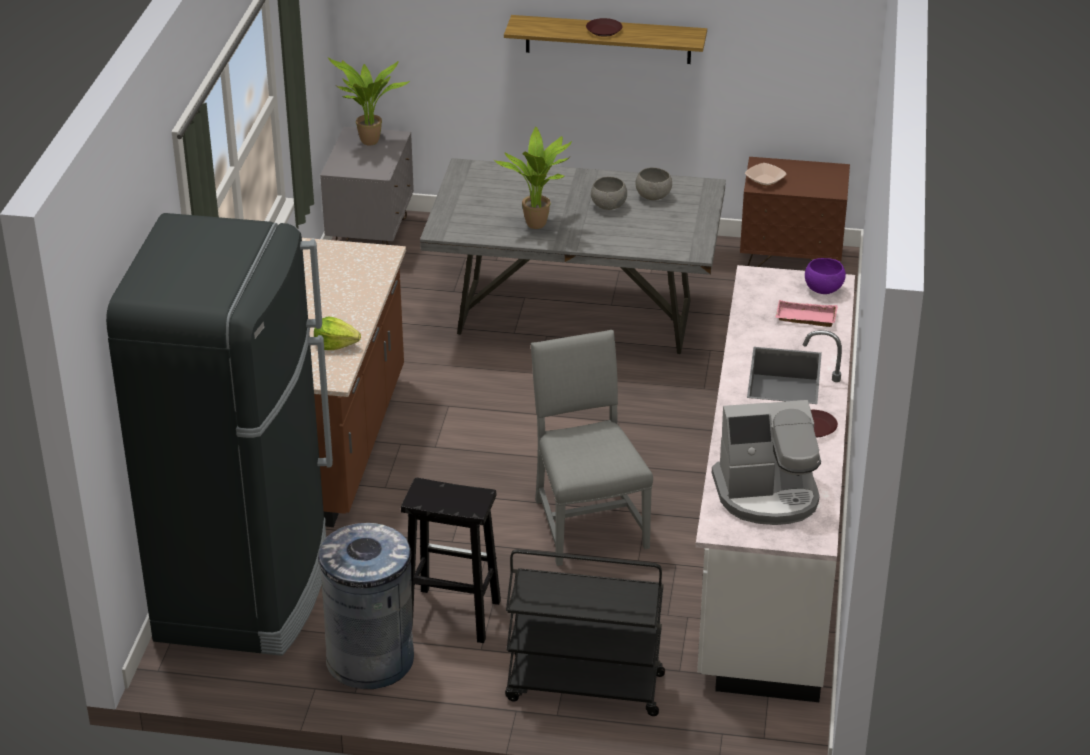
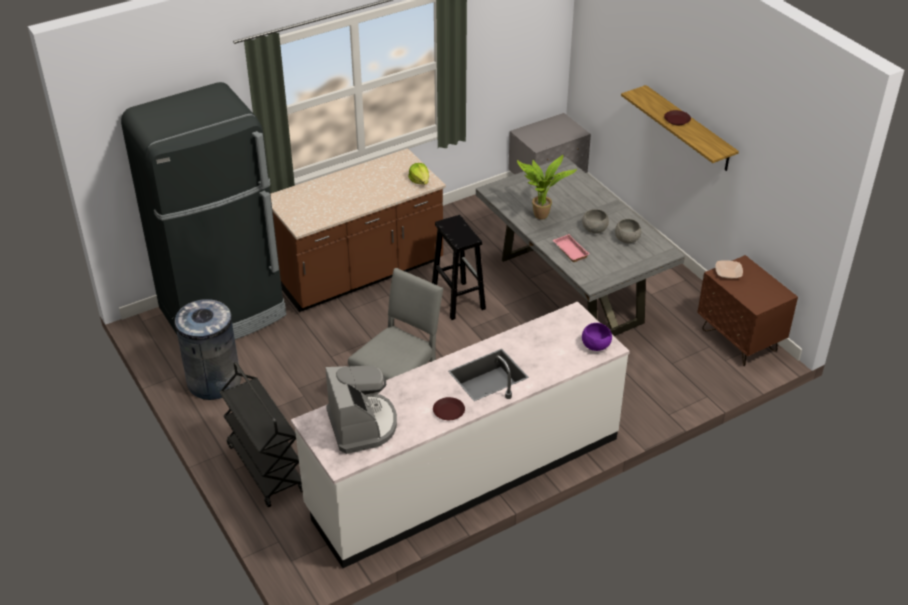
camera: 50 degrees right, 5 degrees up
lettuce [314,316,361,350] -> lettuce moved to [408,163,429,185]
potted plant [328,57,410,145] -> none
black stool [401,477,501,643] -> black stool moved to [432,215,486,320]
coffee machine [712,400,821,525] -> coffee machine turned 150 degrees counterclockwise [325,365,397,454]
pink tray [776,300,838,327] -> pink tray moved to [552,234,590,262]

